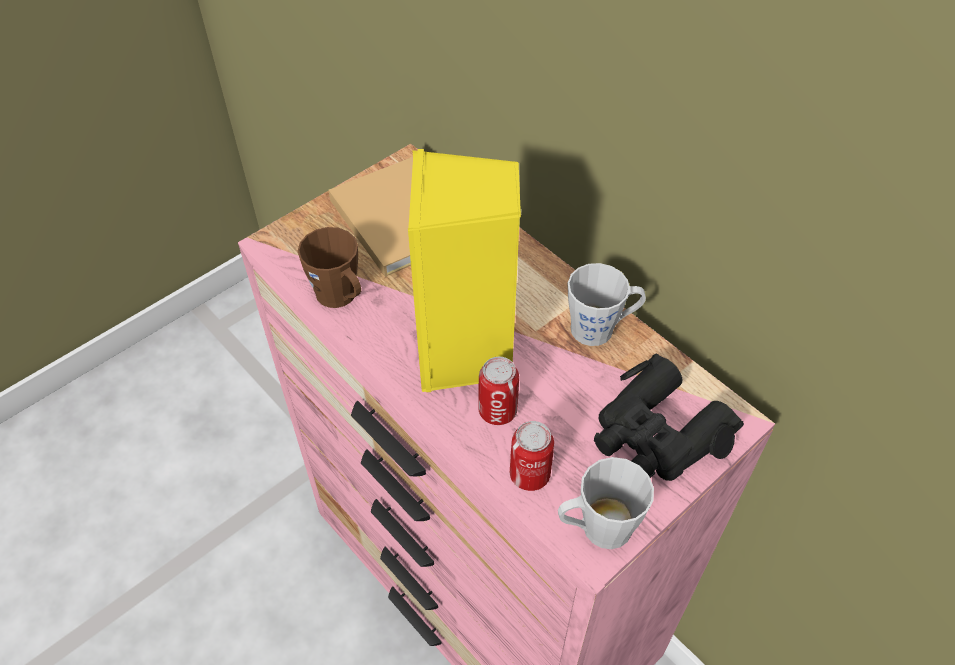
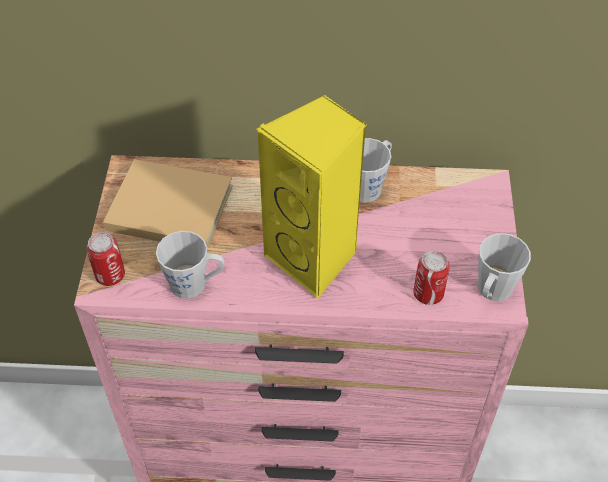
camera: 45 degrees left, 0 degrees up
brown mug [298,227,361,308] -> grey mug [156,231,224,299]
can [478,357,519,425] -> can moved to [87,232,125,286]
black binoculars [594,353,744,481] -> none

